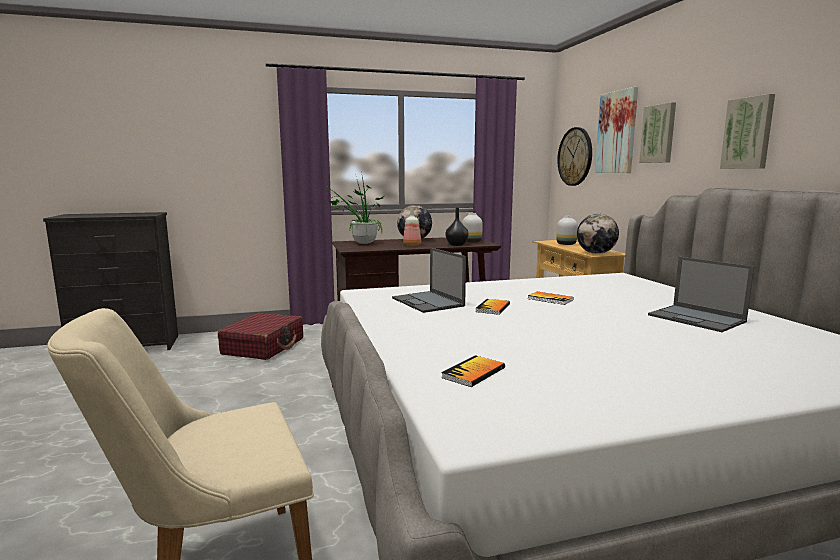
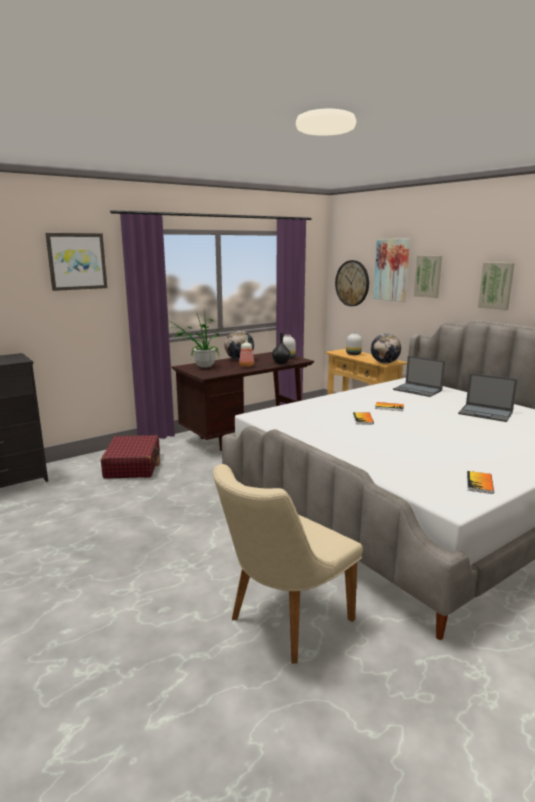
camera: 20 degrees left, 5 degrees up
laptop [392,248,466,313] -> laptop moved to [393,356,445,397]
book [441,355,505,387] -> book moved to [467,471,494,494]
none -> picture [45,233,107,291]

